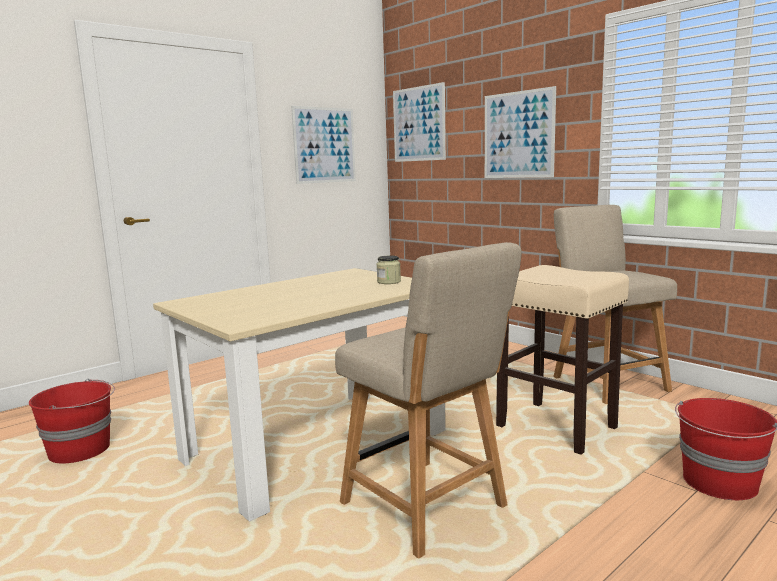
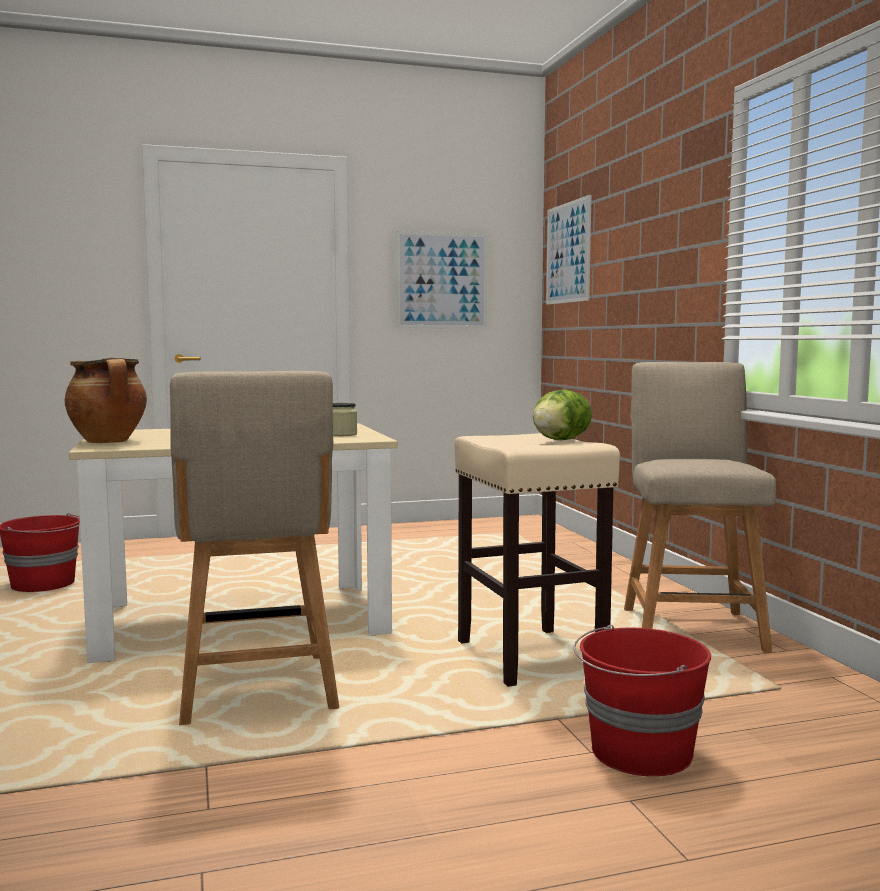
camera: 25 degrees right, 5 degrees down
picture [485,86,556,178] -> none
none -> cooking pot [65,358,147,443]
none -> lettuce [533,389,592,440]

